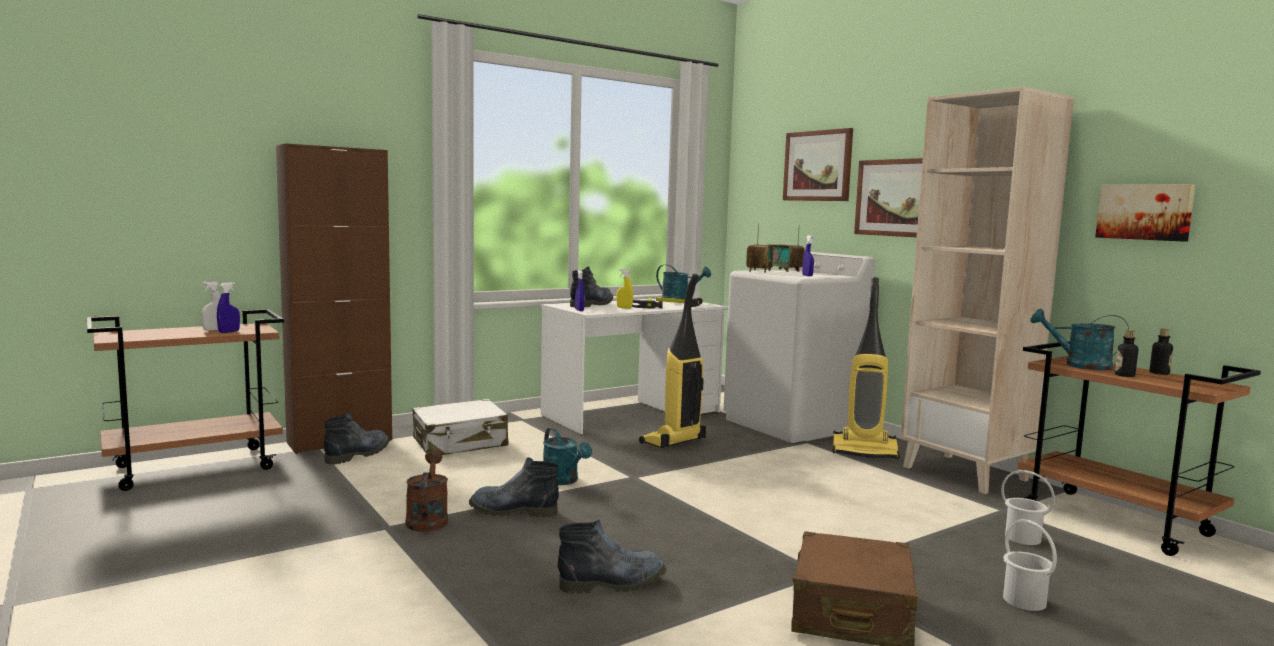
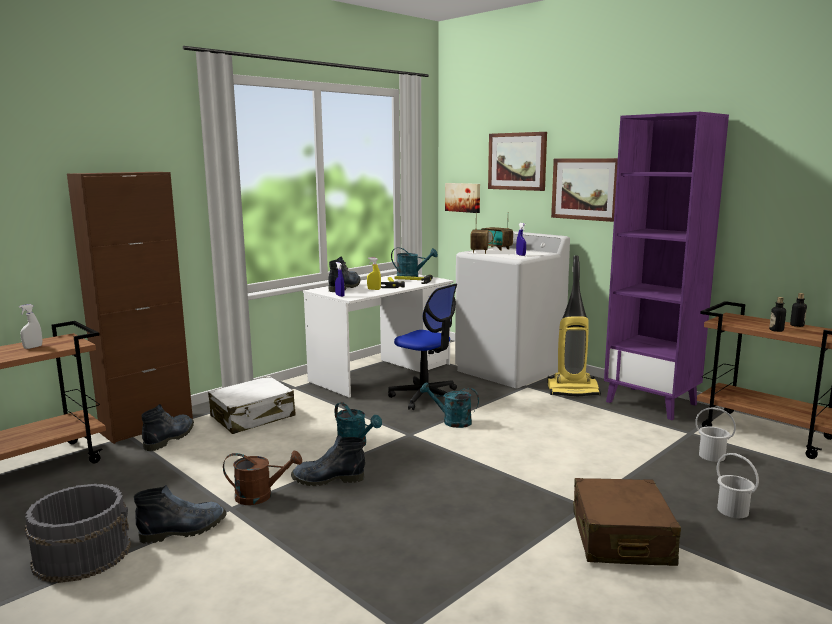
camera: 10 degrees left, 5 degrees up
blue spray bottle [217,282,240,333] -> none
brown watering can [406,451,448,532] -> brown watering can turned 105 degrees clockwise [223,450,302,505]
boot [558,520,666,594] -> boot moved to [134,485,227,544]
vacuum cleaner [639,274,706,448] -> office chair [388,284,457,410]
beige bookcase [901,87,1074,494] -> purple bookcase [604,112,729,420]
turquoise watering can [1030,309,1129,371] -> turquoise watering can moved to [420,383,479,428]
picture [1095,184,1195,242] -> picture moved to [445,183,480,213]
none -> grey bucket [25,484,131,583]

